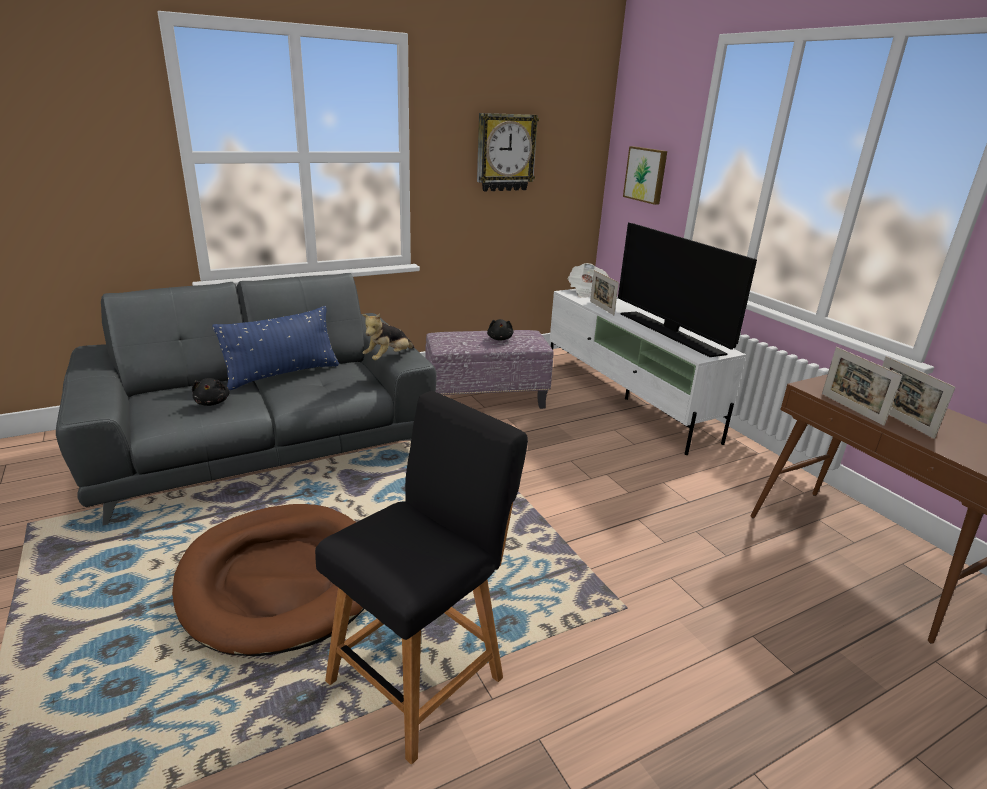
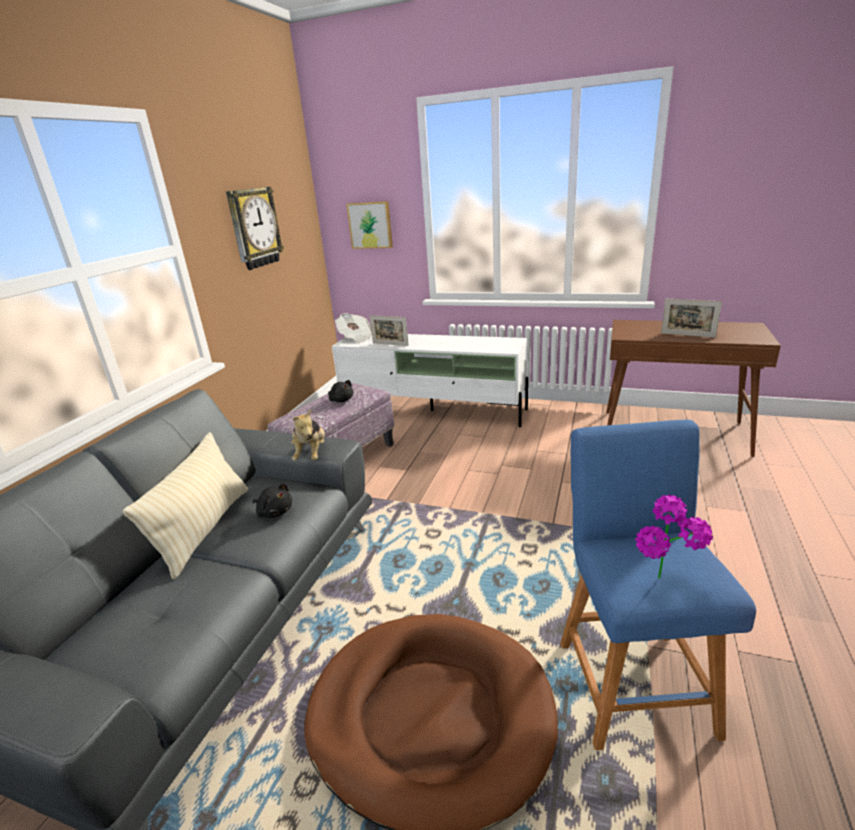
camera: 40 degrees left, 0 degrees up
black plush toy [192,378,230,406] -> black plush toy moved to [253,483,292,518]
blue pillow [213,306,339,390] -> beige pillow [123,432,248,579]
black stool [315,391,528,764] -> blue stool [560,420,756,750]
television [618,222,757,357] -> none
picture frame [822,347,903,426] -> none
none -> potted plant [635,495,713,579]

